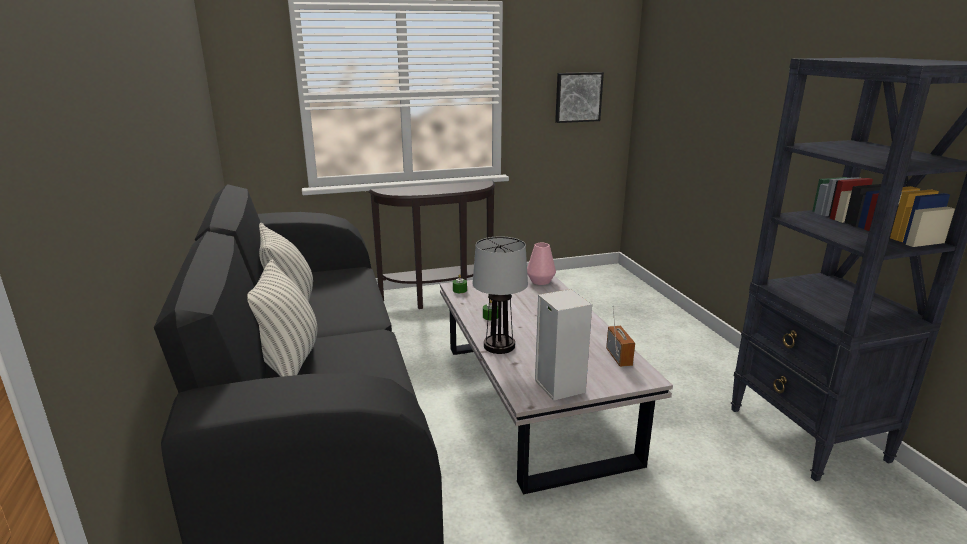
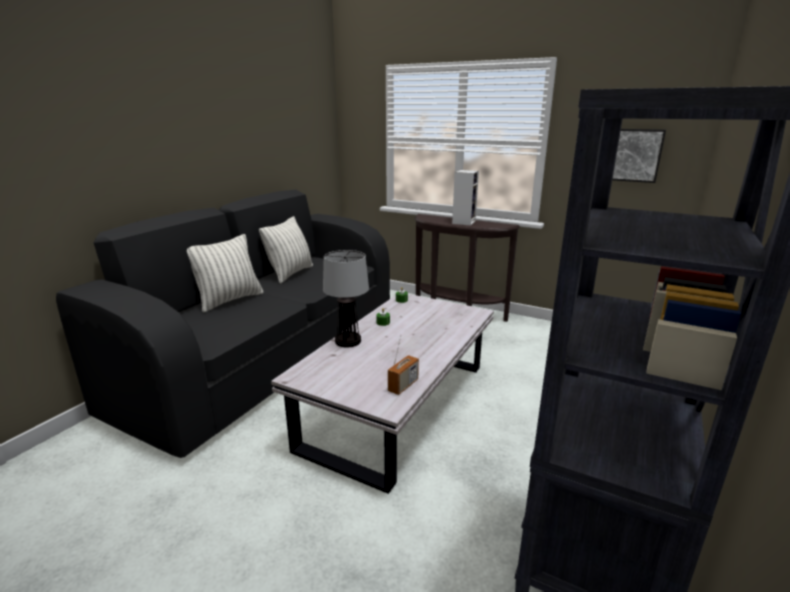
camera: 45 degrees right, 0 degrees up
pink vase [527,243,556,285] -> none
speaker [535,289,592,401] -> speaker moved to [452,170,479,226]

